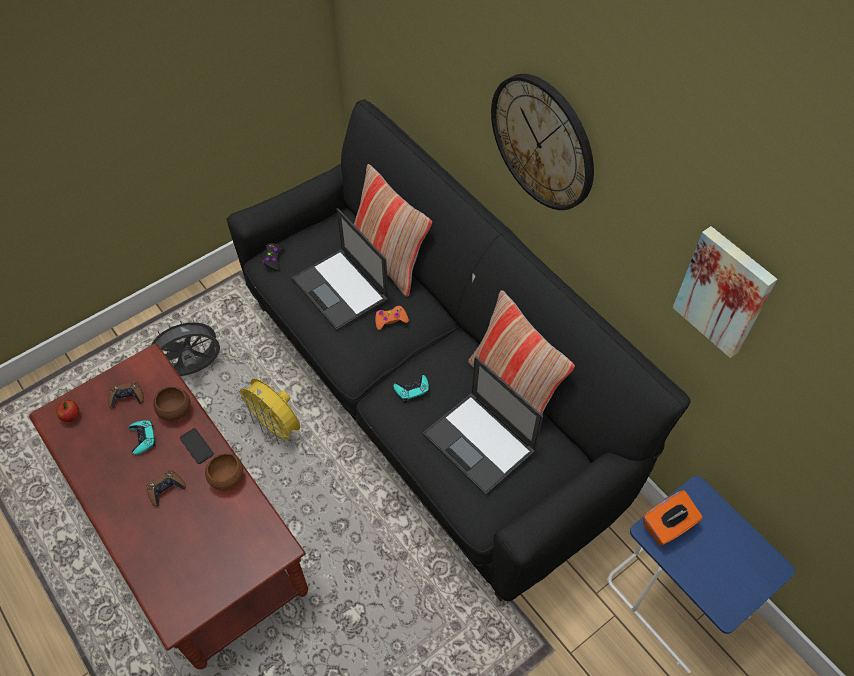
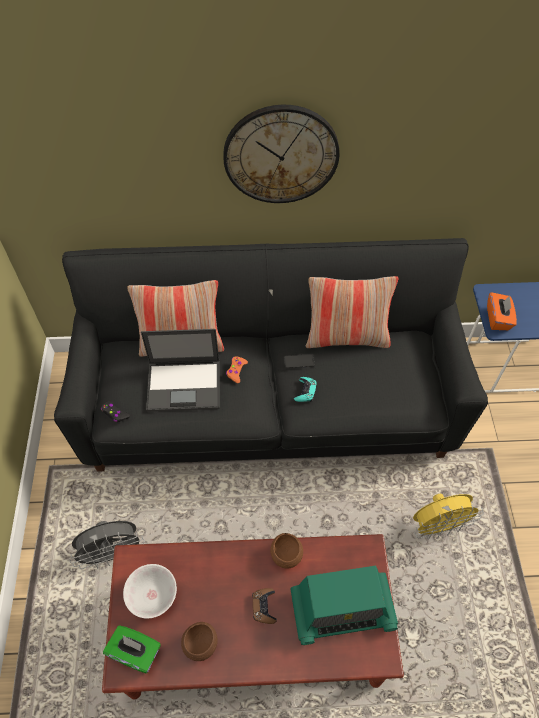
camera: 55 degrees left, 0 degrees up
apple [56,400,80,422] -> green tissue box [103,625,161,673]
brown game controller [108,382,144,409] -> white bowl [123,564,177,618]
turquoise game controller [129,420,156,455] -> none
grey fan [145,317,220,376] -> grey fan turned 120 degrees counterclockwise [69,521,145,569]
brown bowl [153,387,191,421] -> brown bowl moved to [181,622,218,661]
phone [180,428,214,464] -> phone moved to [284,354,315,368]
yellow fan [234,378,300,446] -> yellow fan moved to [413,494,484,540]
laptop [423,356,543,495] -> none
picture [673,226,778,358] -> none
none -> radio [290,566,398,645]

